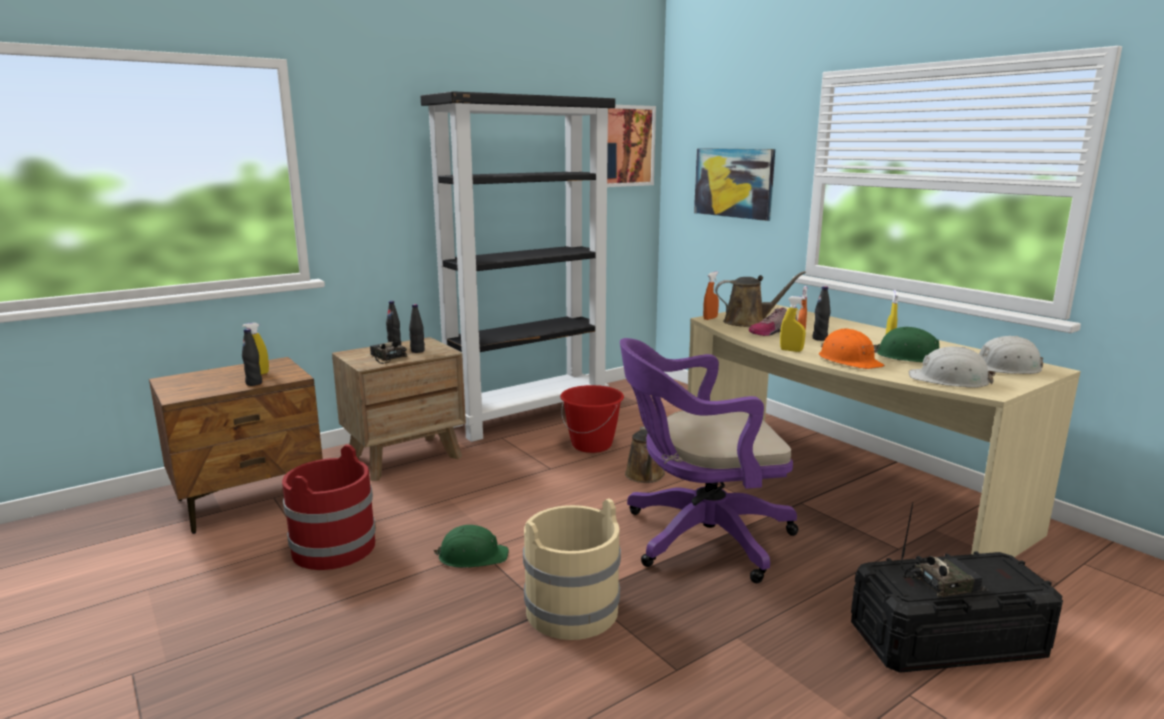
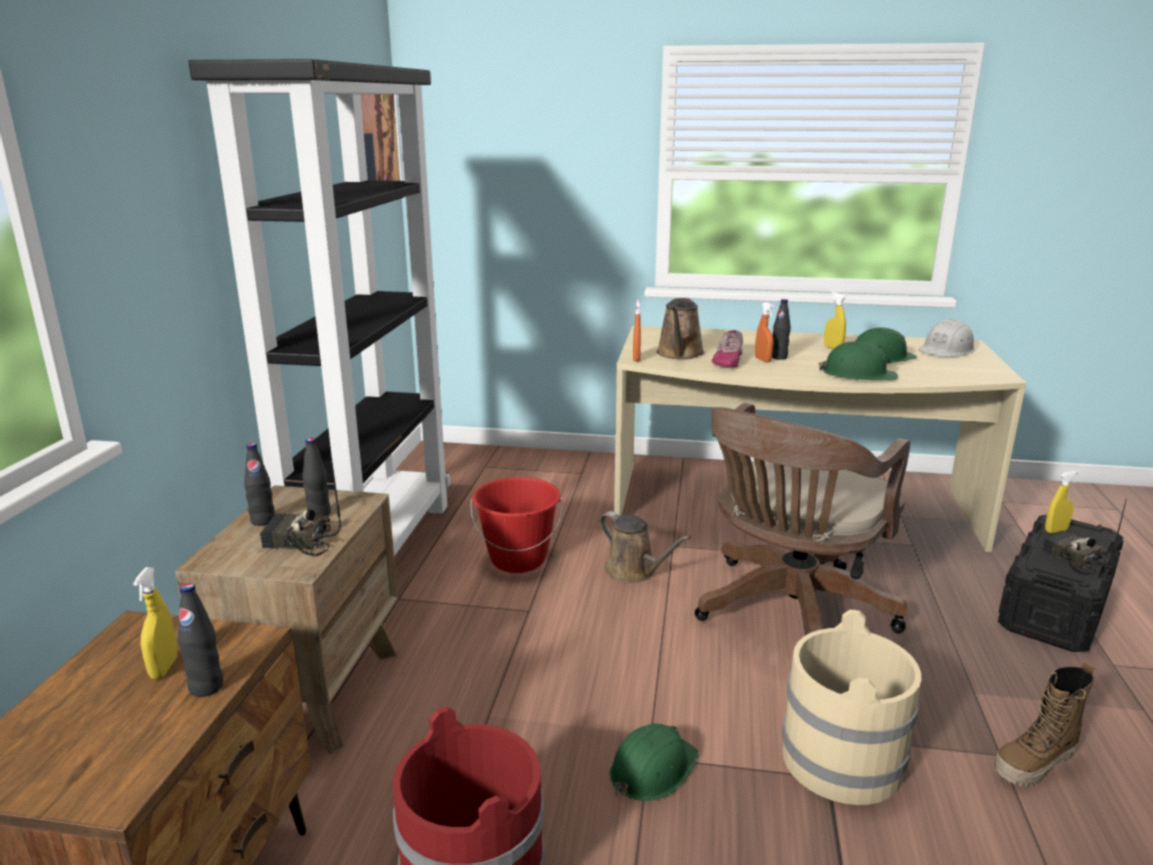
camera: 45 degrees left, 5 degrees up
purple office chair [620,338,798,583] -> brown office chair [695,403,910,634]
picture [694,148,775,221] -> none
brown watering can [715,271,806,327] -> brown watering can turned 150 degrees clockwise [657,297,705,360]
yellow spray bottle [780,296,806,352] -> yellow spray bottle moved to [1045,471,1079,533]
orange hard hat [819,328,885,369] -> green hard hat [818,341,898,381]
radio [901,503,983,598] -> radio turned 60 degrees counterclockwise [1042,499,1127,575]
white hard hat [909,347,995,388] -> none
none -> boot [994,662,1095,787]

